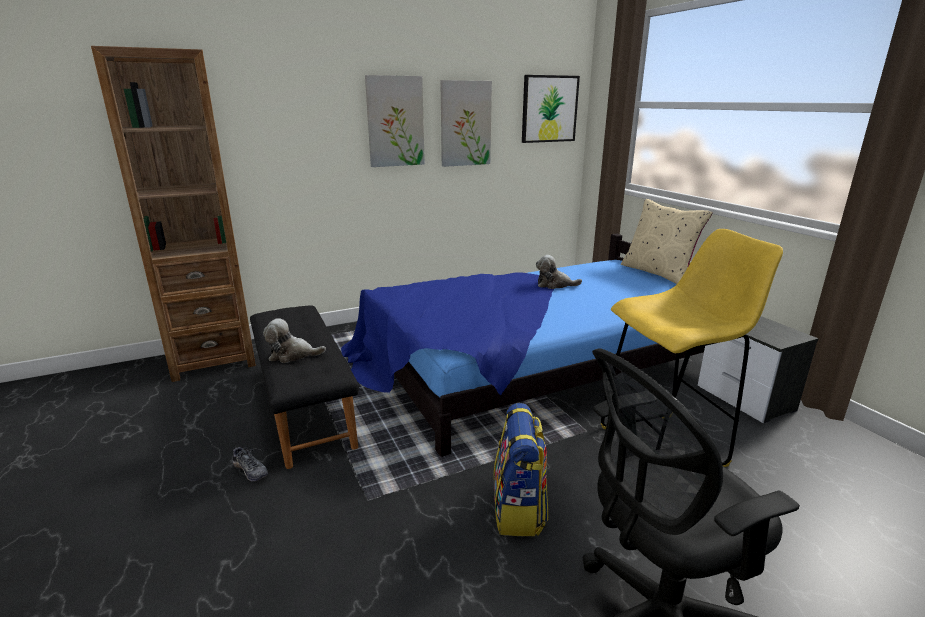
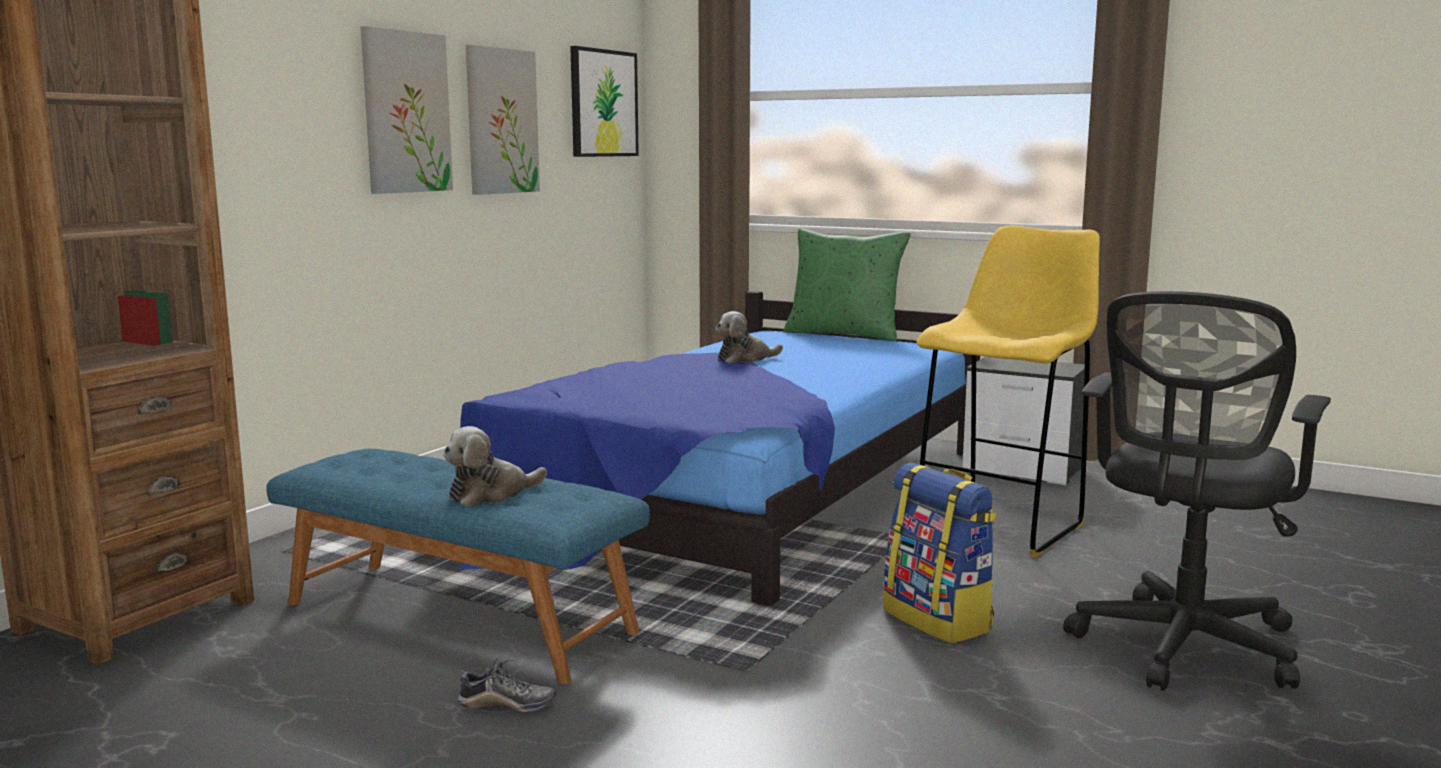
camera: 35 degrees left, 10 degrees down
black bench [250,305,359,469] -> blue bench [266,449,650,684]
beige pillow [621,199,713,284] -> green pillow [783,229,910,341]

